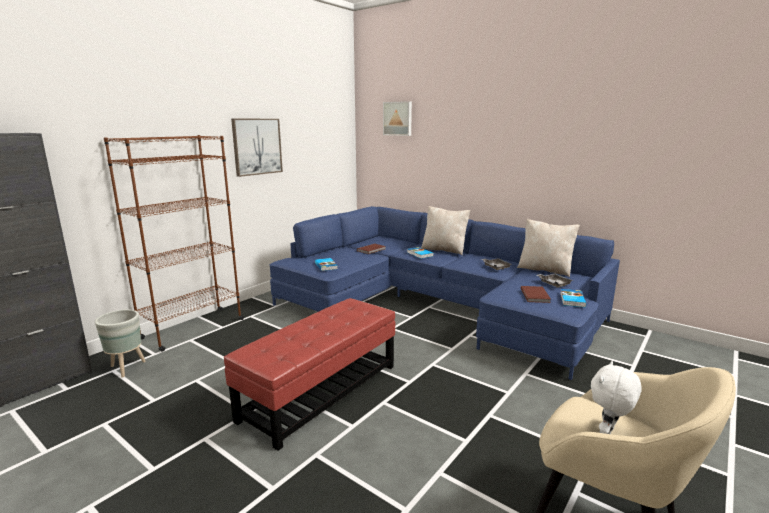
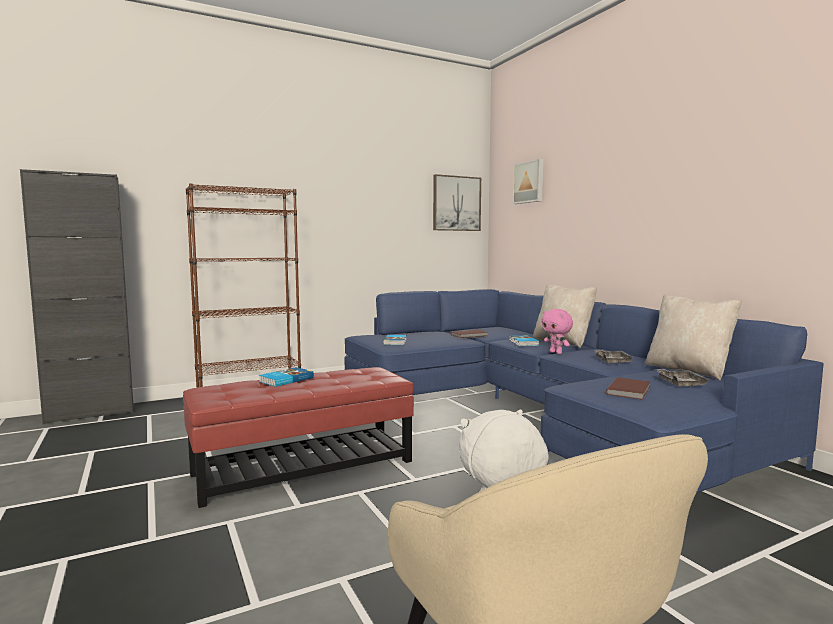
camera: 25 degrees right, 10 degrees down
grey planter [95,310,146,378] -> none
picture [231,119,283,177] -> picture moved to [433,174,481,231]
book [560,289,586,307] -> book moved to [259,367,314,387]
none -> pink plush toy [542,309,573,354]

